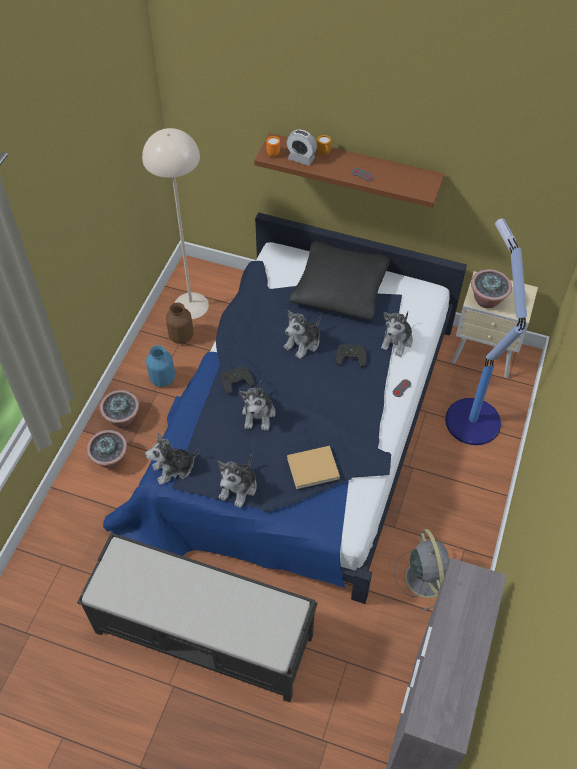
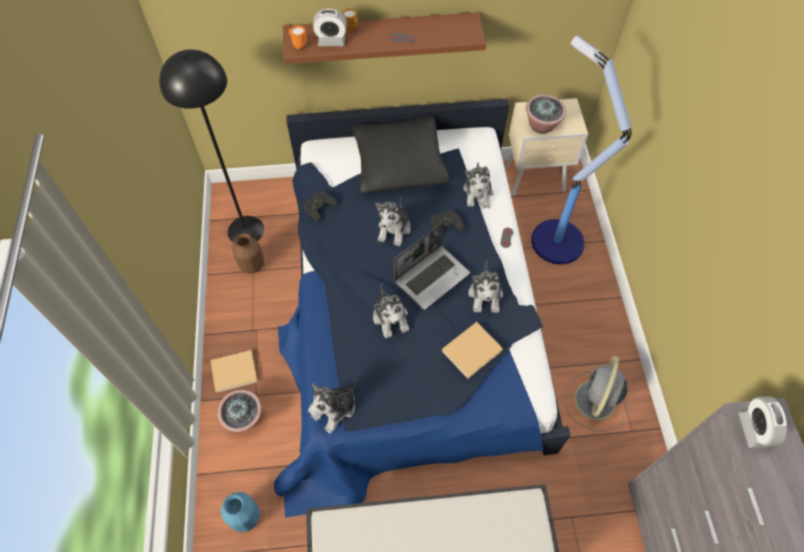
camera: 25 degrees left, 5 degrees up
potted plant [100,390,139,427] -> beige book [211,350,258,393]
beige floor lamp [142,128,209,319] -> black floor lamp [159,49,264,243]
blue vase [146,345,175,387] -> blue vase moved to [221,492,260,532]
plush toy [217,455,257,508] -> plush toy moved to [468,260,503,313]
black game controller [221,366,254,395] -> black game controller moved to [303,191,338,222]
grey fan [394,529,450,610] -> grey fan turned 120 degrees counterclockwise [565,356,628,432]
none -> laptop [394,222,470,310]
none -> alarm clock [738,397,787,448]

